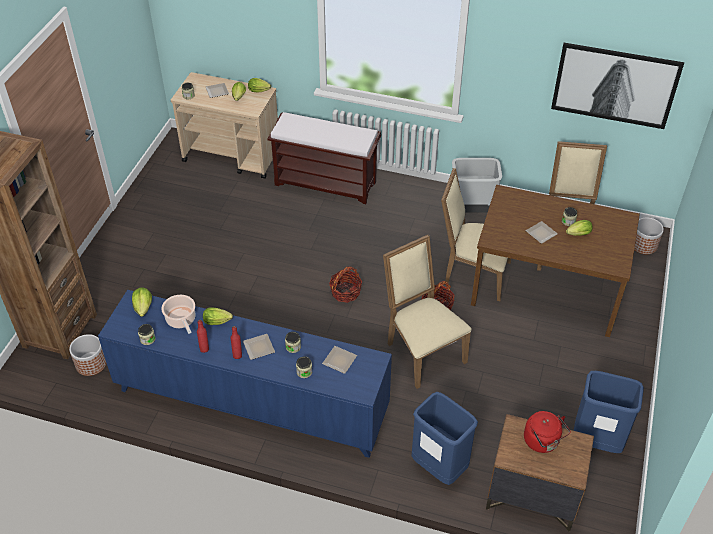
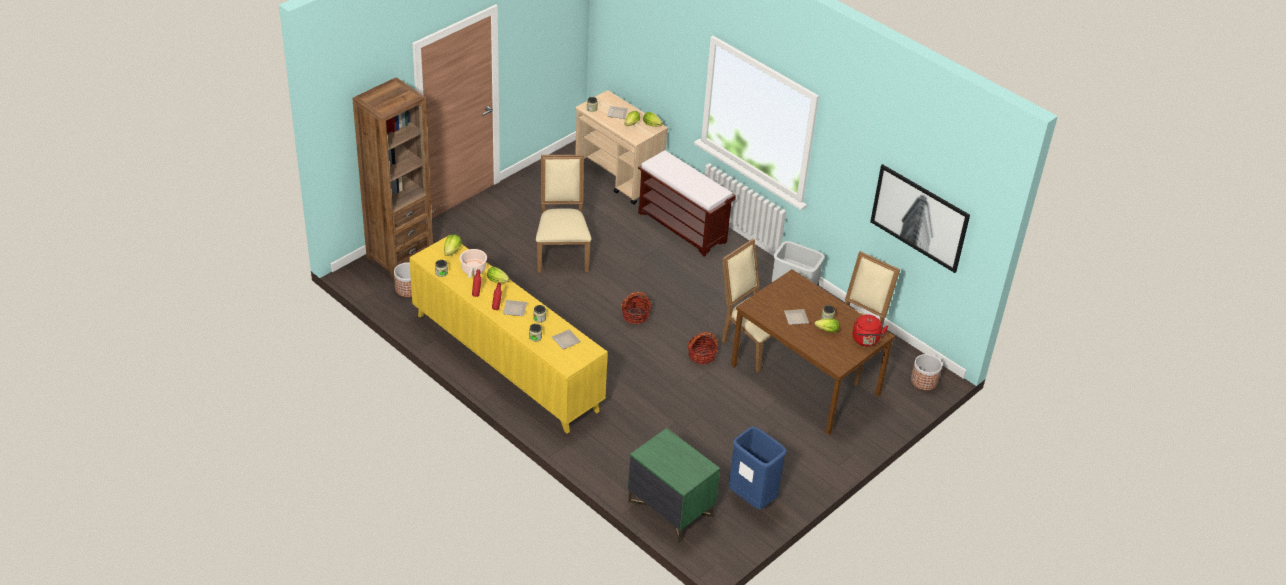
camera: 25 degrees right, 5 degrees down
blue cabinet [98,290,392,458] -> yellow cabinet [410,236,608,434]
beige chair [383,235,472,389] -> beige chair moved to [536,155,591,273]
blue trash can [412,392,478,485] -> none
brown nightstand [486,414,594,532] -> green nightstand [628,428,720,543]
red kettle [524,411,571,453] -> red kettle moved to [853,314,888,346]

